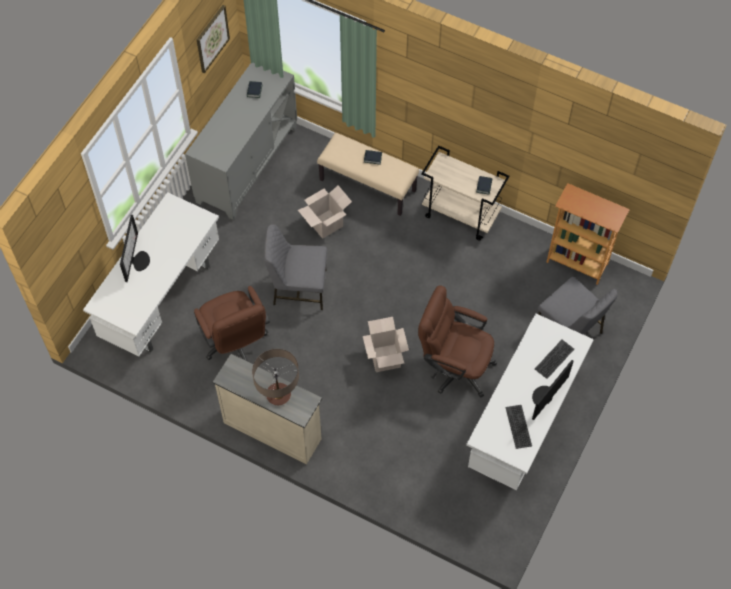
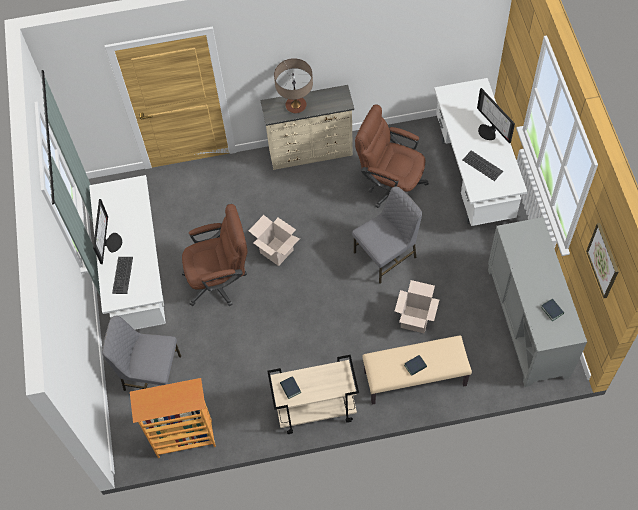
camera: 145 degrees right, 0 degrees up
keyboard [505,405,532,449] -> keyboard moved to [462,150,503,181]

